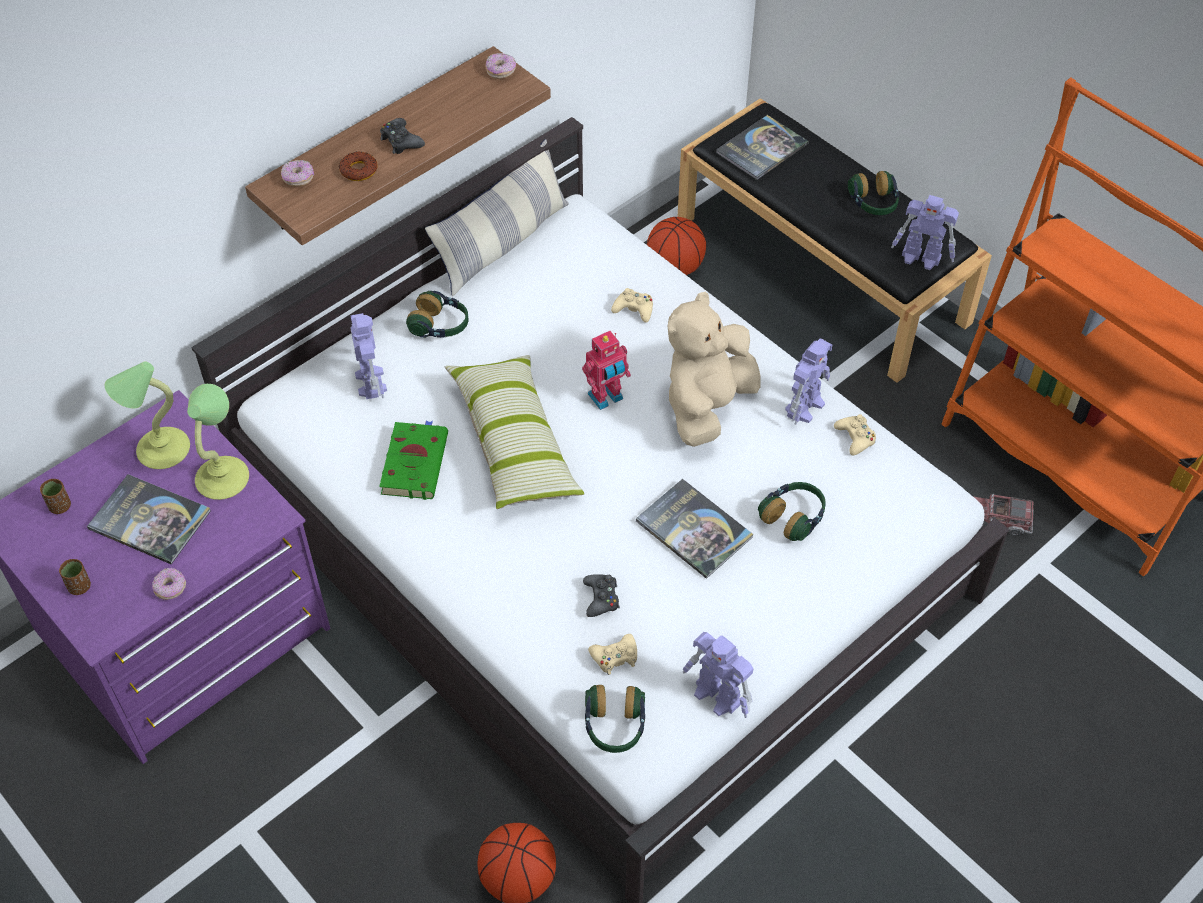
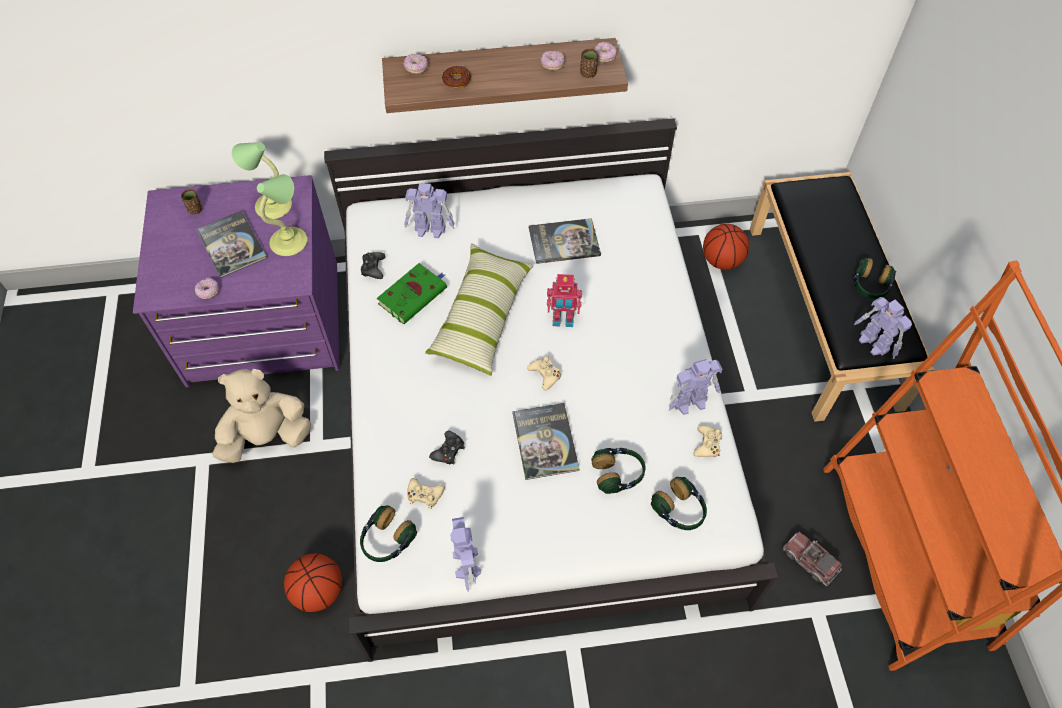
camera: 35 degrees right, 5 degrees up
brown cup [59,559,91,595] -> brown cup moved to [580,49,598,78]
toy robot [350,313,387,399] -> toy robot turned 75 degrees clockwise [404,183,455,238]
black game controller [380,118,425,154] -> black game controller moved to [361,252,386,279]
headphones [406,291,469,338] -> headphones moved to [651,477,707,530]
pillow [425,139,569,296] -> none
beige game controller [611,288,653,323] -> beige game controller moved to [527,357,561,391]
beige plush toy [668,292,761,447] -> beige plush toy moved to [212,369,311,463]
book [716,115,809,180] -> book moved to [529,218,601,264]
none -> donut [541,51,565,70]

